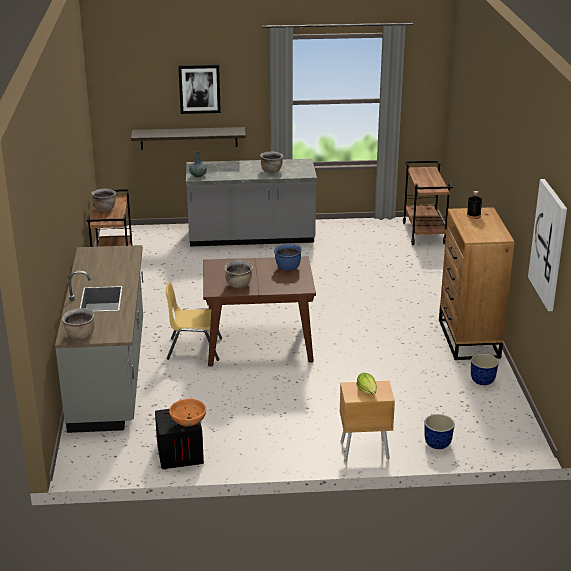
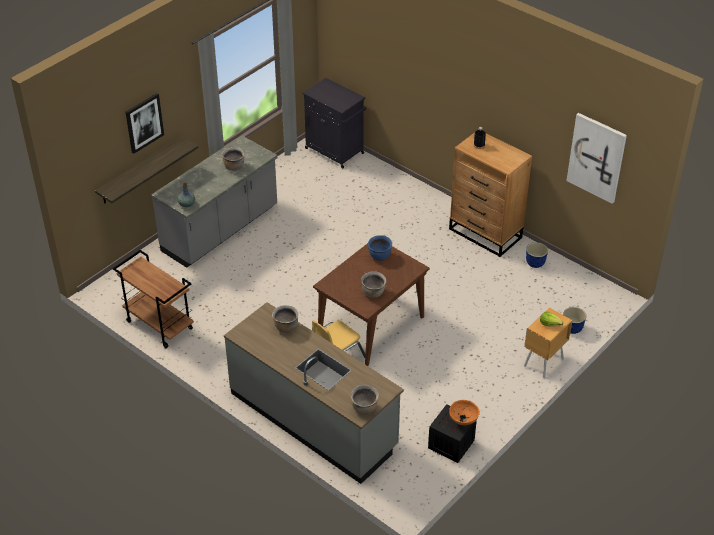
camera: 45 degrees left, 15 degrees up
brown cooking pot [91,189,116,212] -> brown cooking pot moved to [272,305,298,333]
brown cart [403,160,452,245] -> black cabinet [302,78,366,168]

